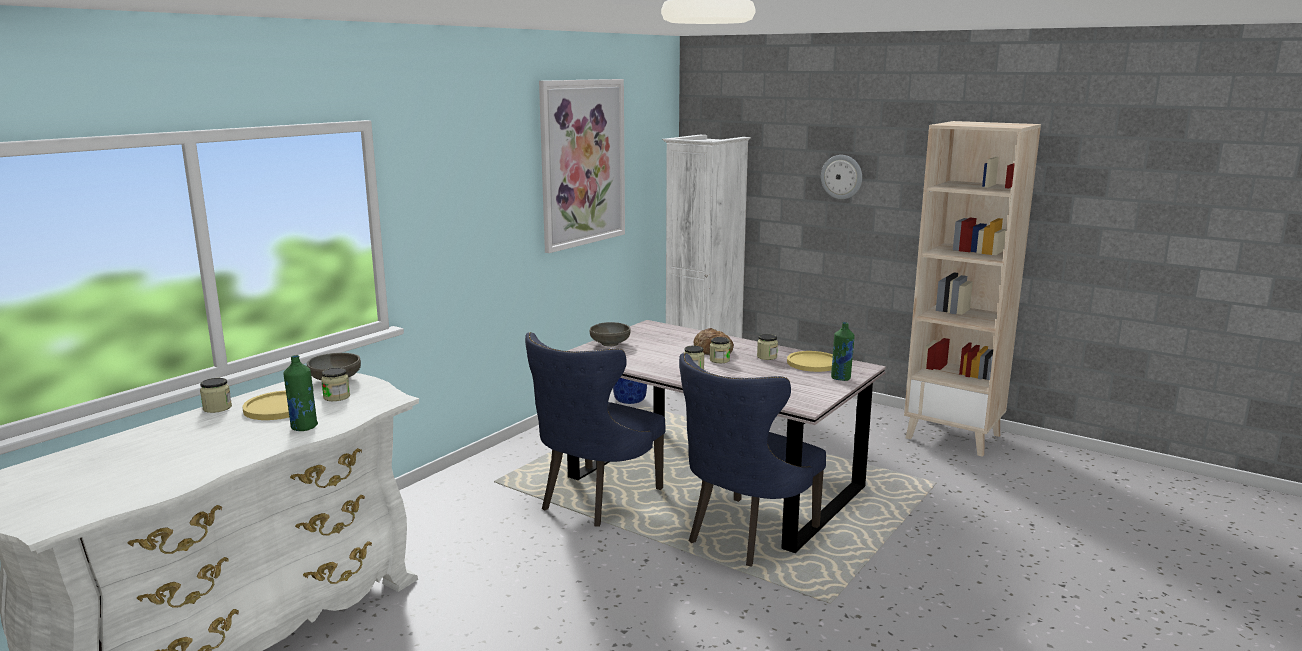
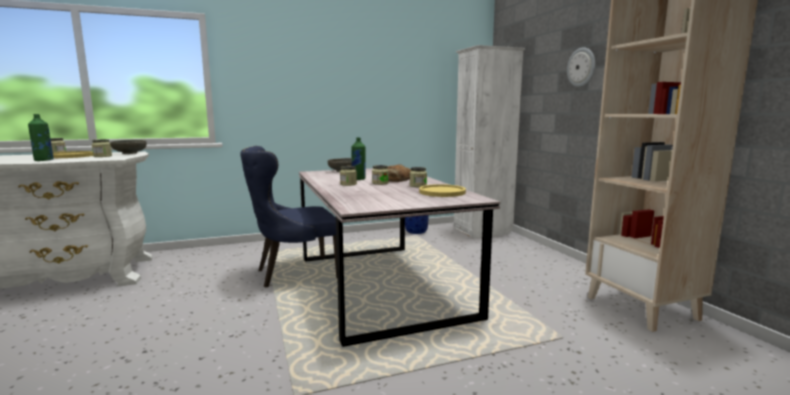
camera: 35 degrees right, 5 degrees down
picture [539,79,625,253] -> none
blue chair [679,353,826,566] -> none
green bottle [831,322,855,381] -> green bottle moved to [351,137,366,180]

